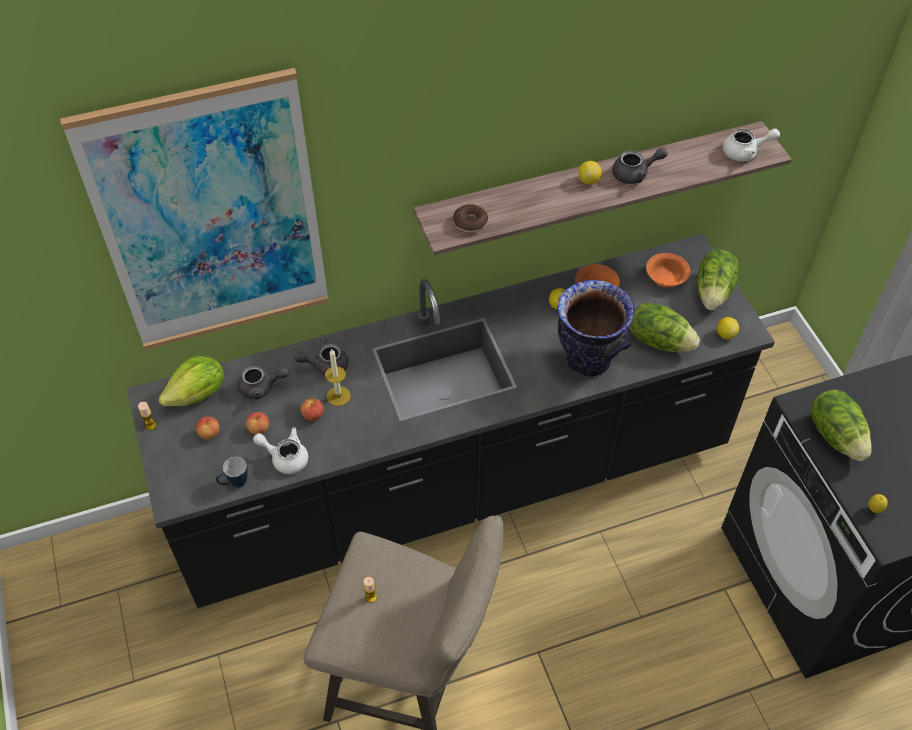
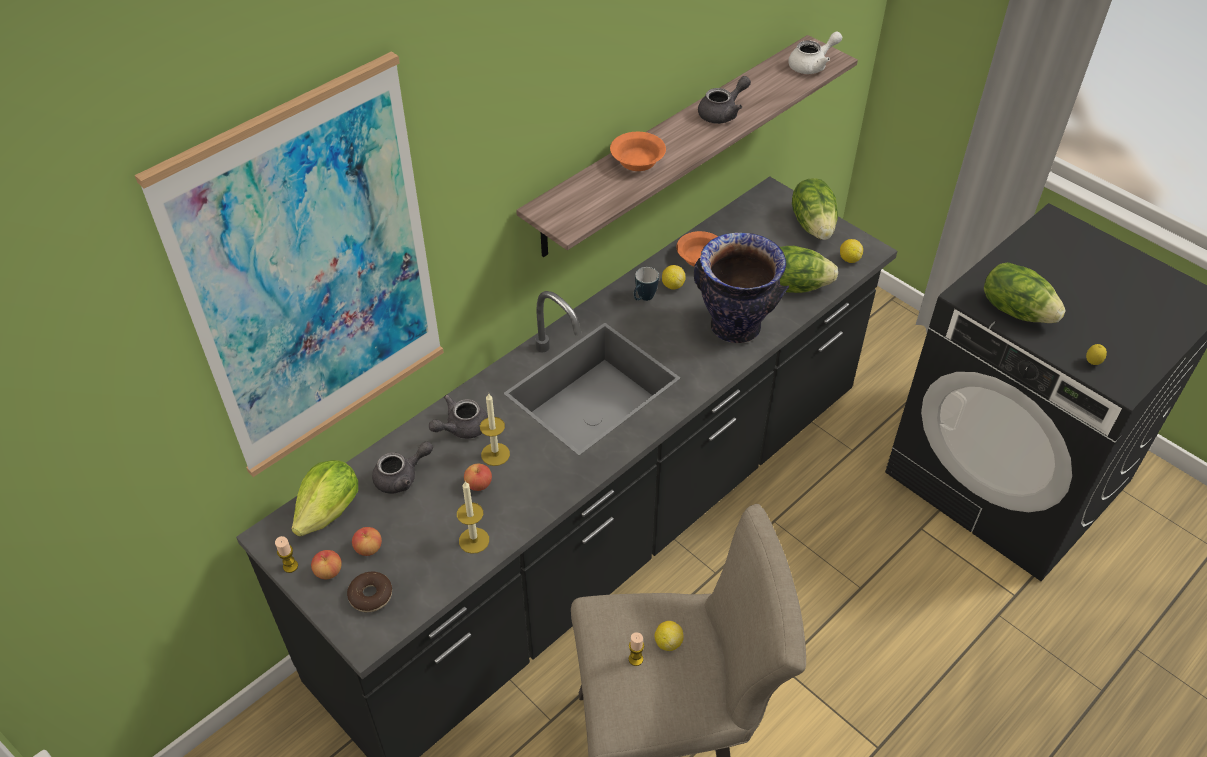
camera: 25 degrees left, 5 degrees down
mug [216,457,248,487] -> mug moved to [634,267,659,301]
apple [246,412,269,434] -> apple moved to [311,550,342,579]
white teapot [253,427,308,474] -> candle [457,481,489,554]
donut [453,204,488,233] -> donut moved to [347,572,392,612]
lemon [578,161,602,185] -> lemon moved to [654,621,684,651]
orange bowl [646,253,690,287] -> orange bowl moved to [610,132,666,171]

